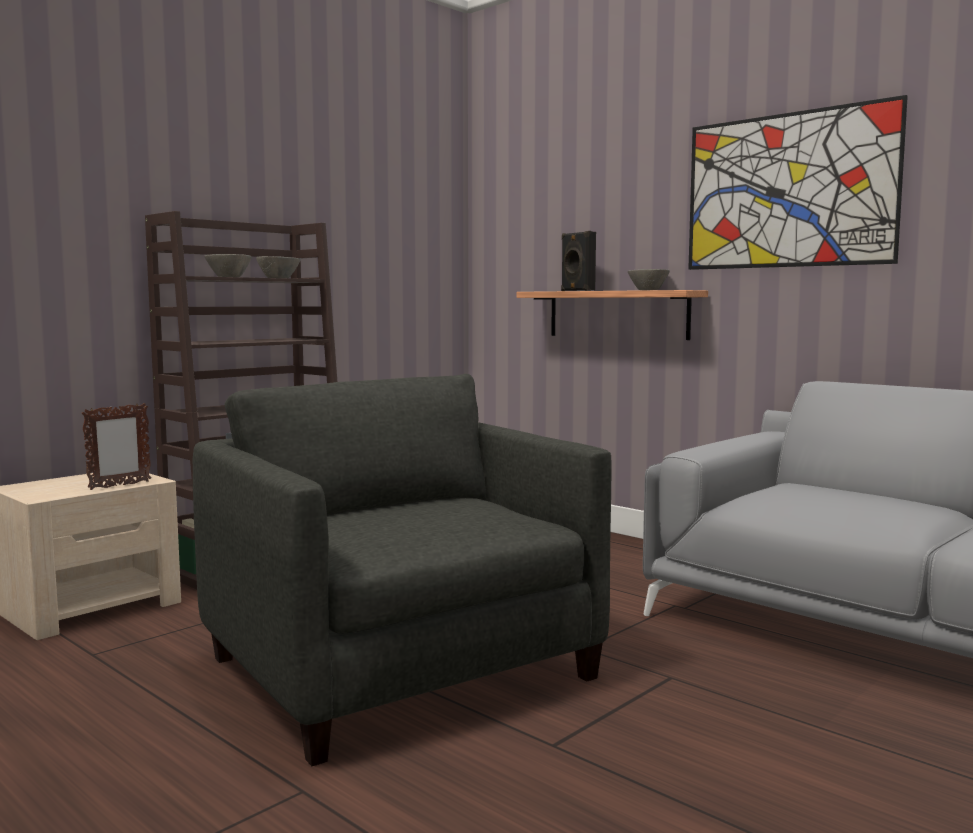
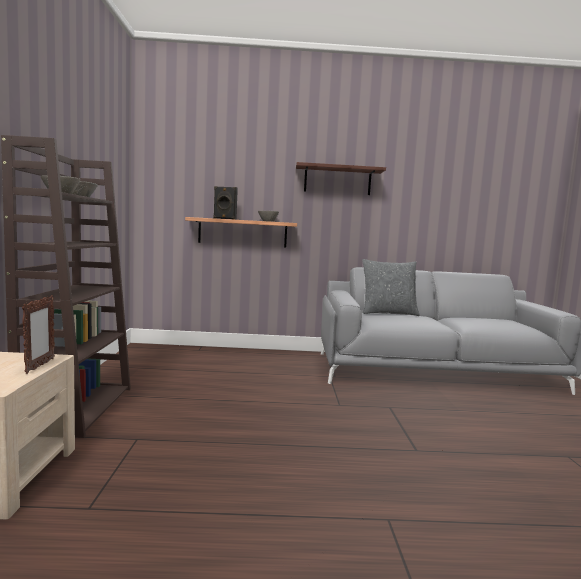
camera: 45 degrees left, 0 degrees up
grey armchair [193,374,612,766] -> none
picture [688,95,908,270] -> shelf [296,162,386,195]
none -> grey pillow [362,259,420,316]

